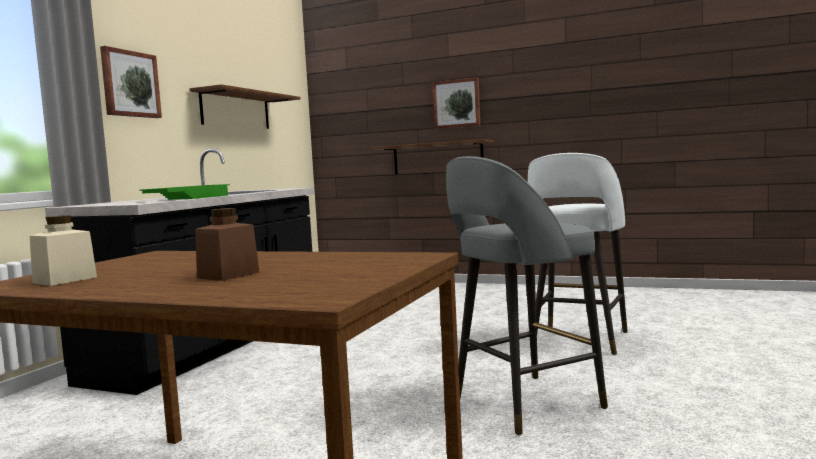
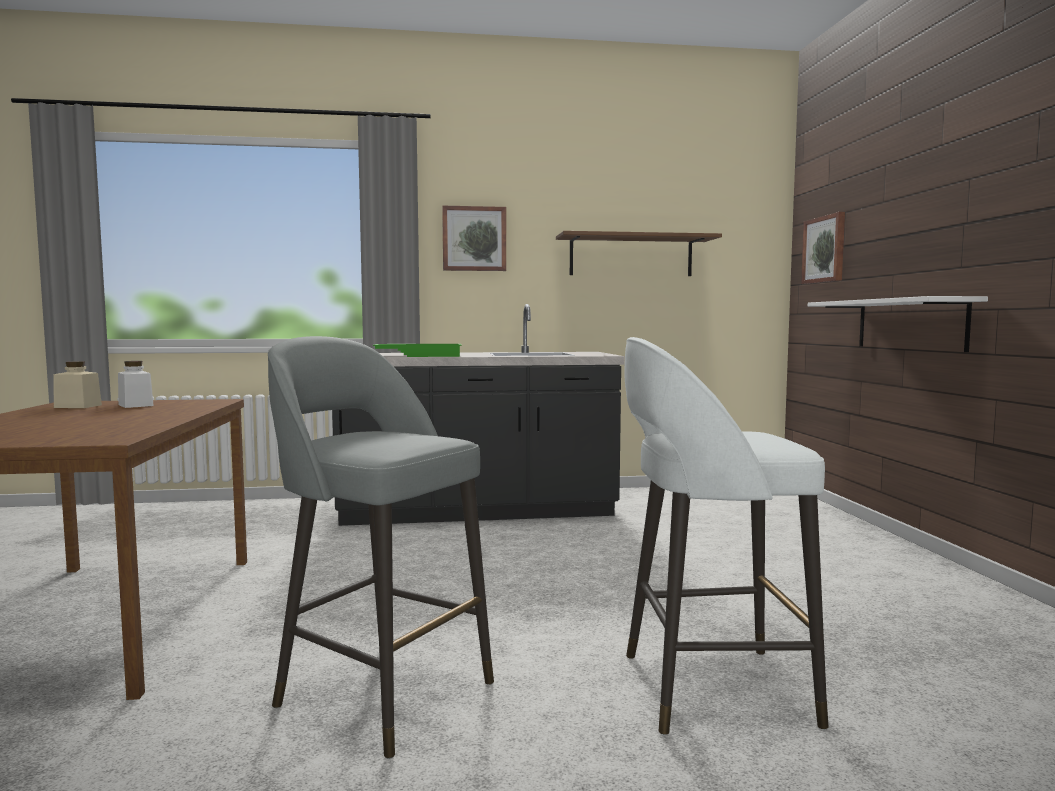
camera: 60 degrees right, 0 degrees up
brown jar [195,208,259,281] -> none
brown shelf [371,139,494,174] -> white shelf [808,296,988,352]
picture [432,77,480,129] -> picture moved to [801,212,845,284]
none -> white jar [118,361,154,408]

